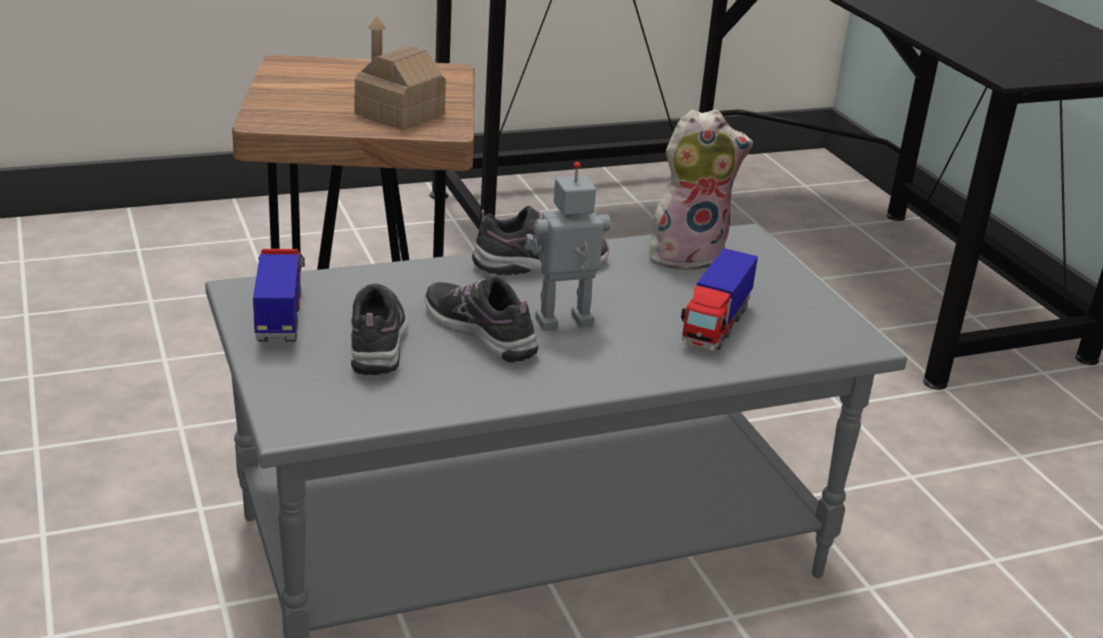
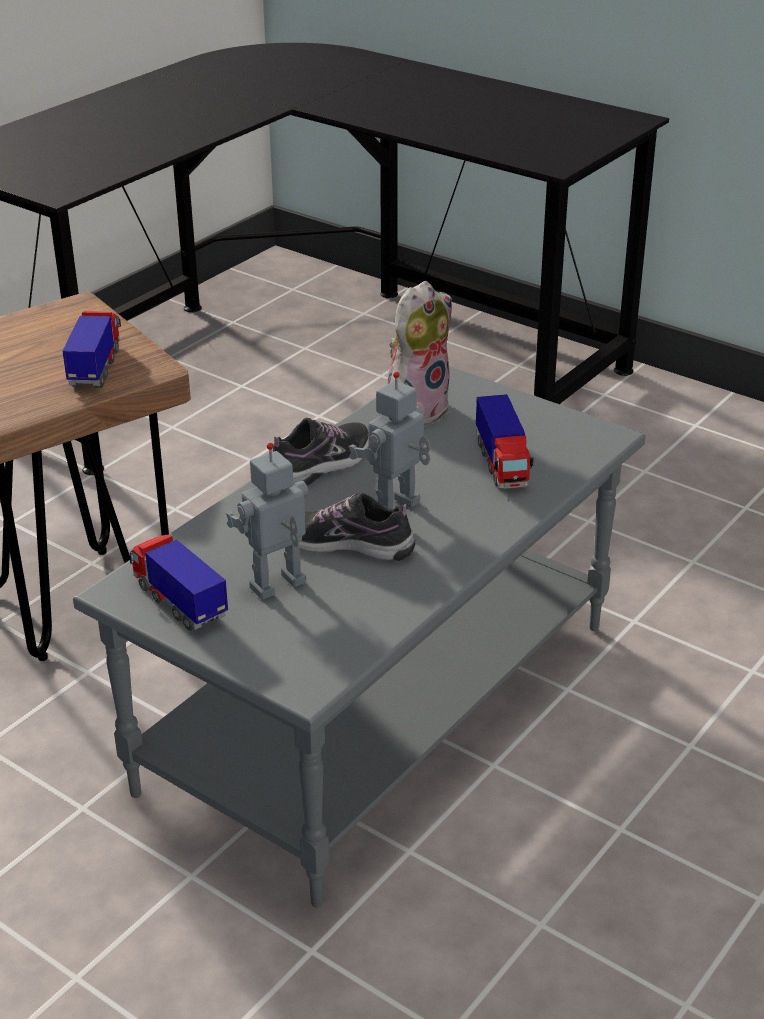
camera: 30 degrees left, 5 degrees up
shoe [350,284,408,375] -> toy robot [226,443,308,600]
toy house [354,16,446,130] -> toy truck [63,311,121,388]

